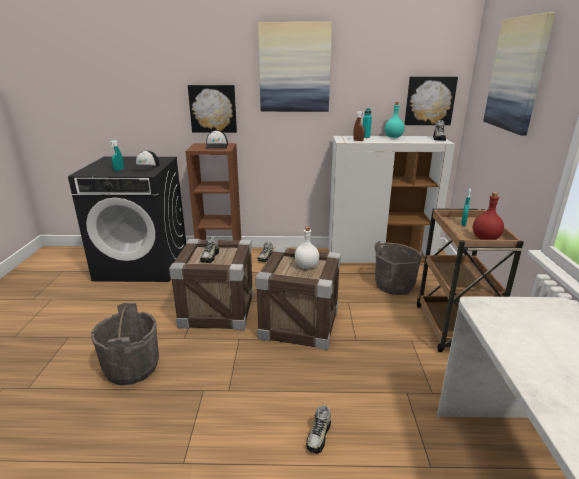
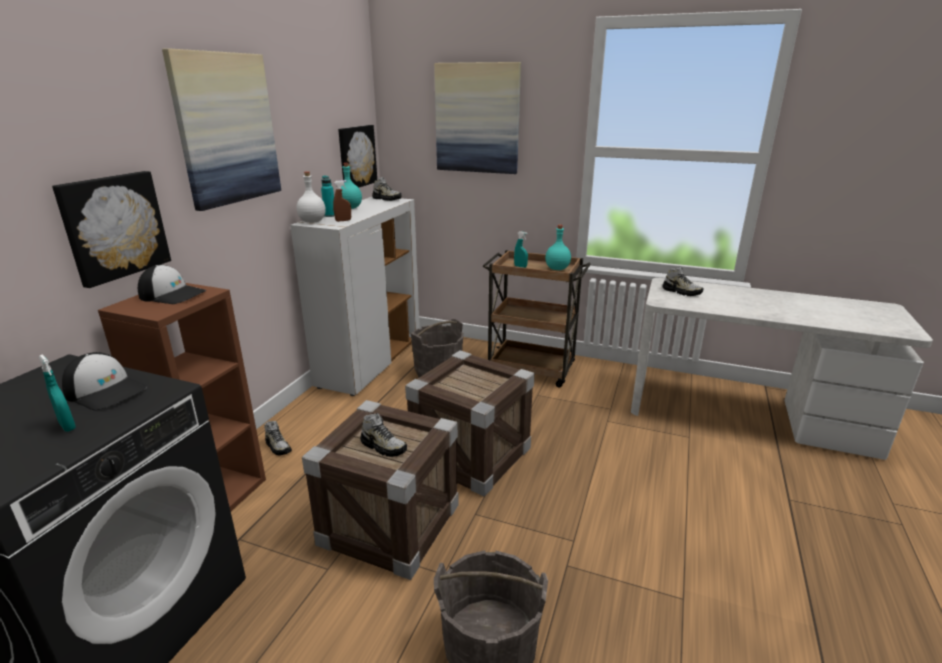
camera: 70 degrees left, 0 degrees up
white bottle [295,226,319,269] -> white bottle moved to [297,172,326,223]
shoe [306,405,331,454] -> shoe moved to [662,266,704,296]
red bottle [472,192,504,240] -> turquoise bottle [545,225,571,270]

